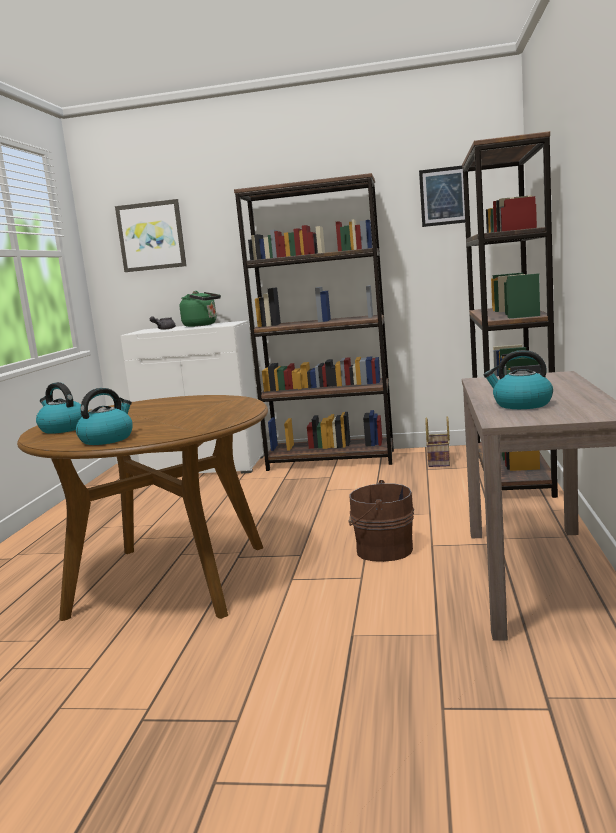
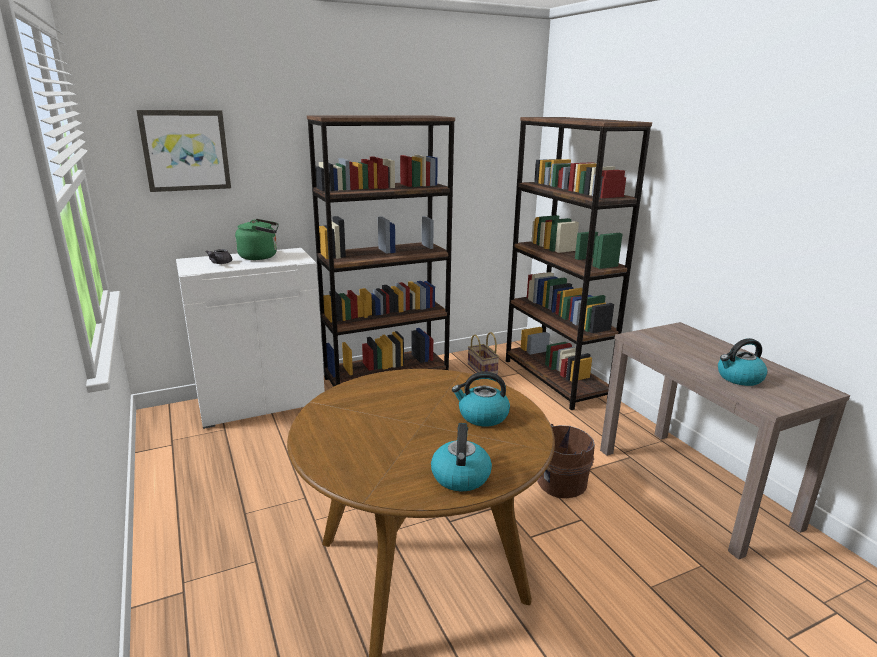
camera: 35 degrees left, 10 degrees up
kettle [36,382,82,434] -> kettle moved to [452,372,510,426]
picture [419,166,465,227] -> none

